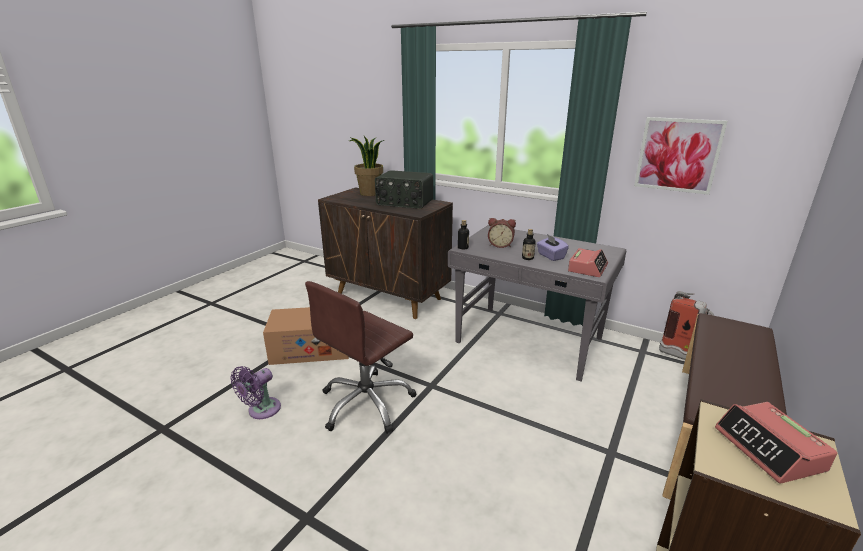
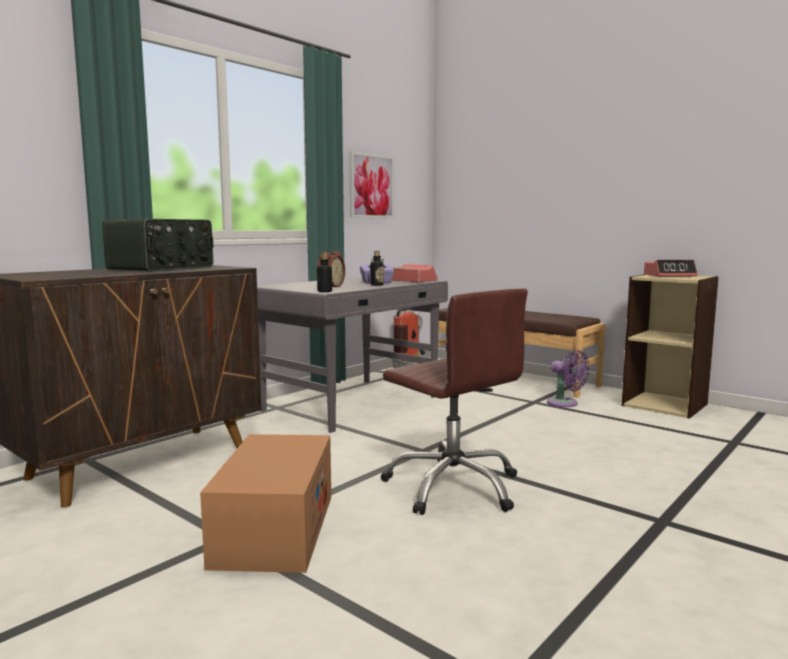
camera: 80 degrees left, 15 degrees down
purple fan [231,366,281,419] -> purple fan moved to [547,350,589,407]
potted plant [349,136,385,196] -> none

